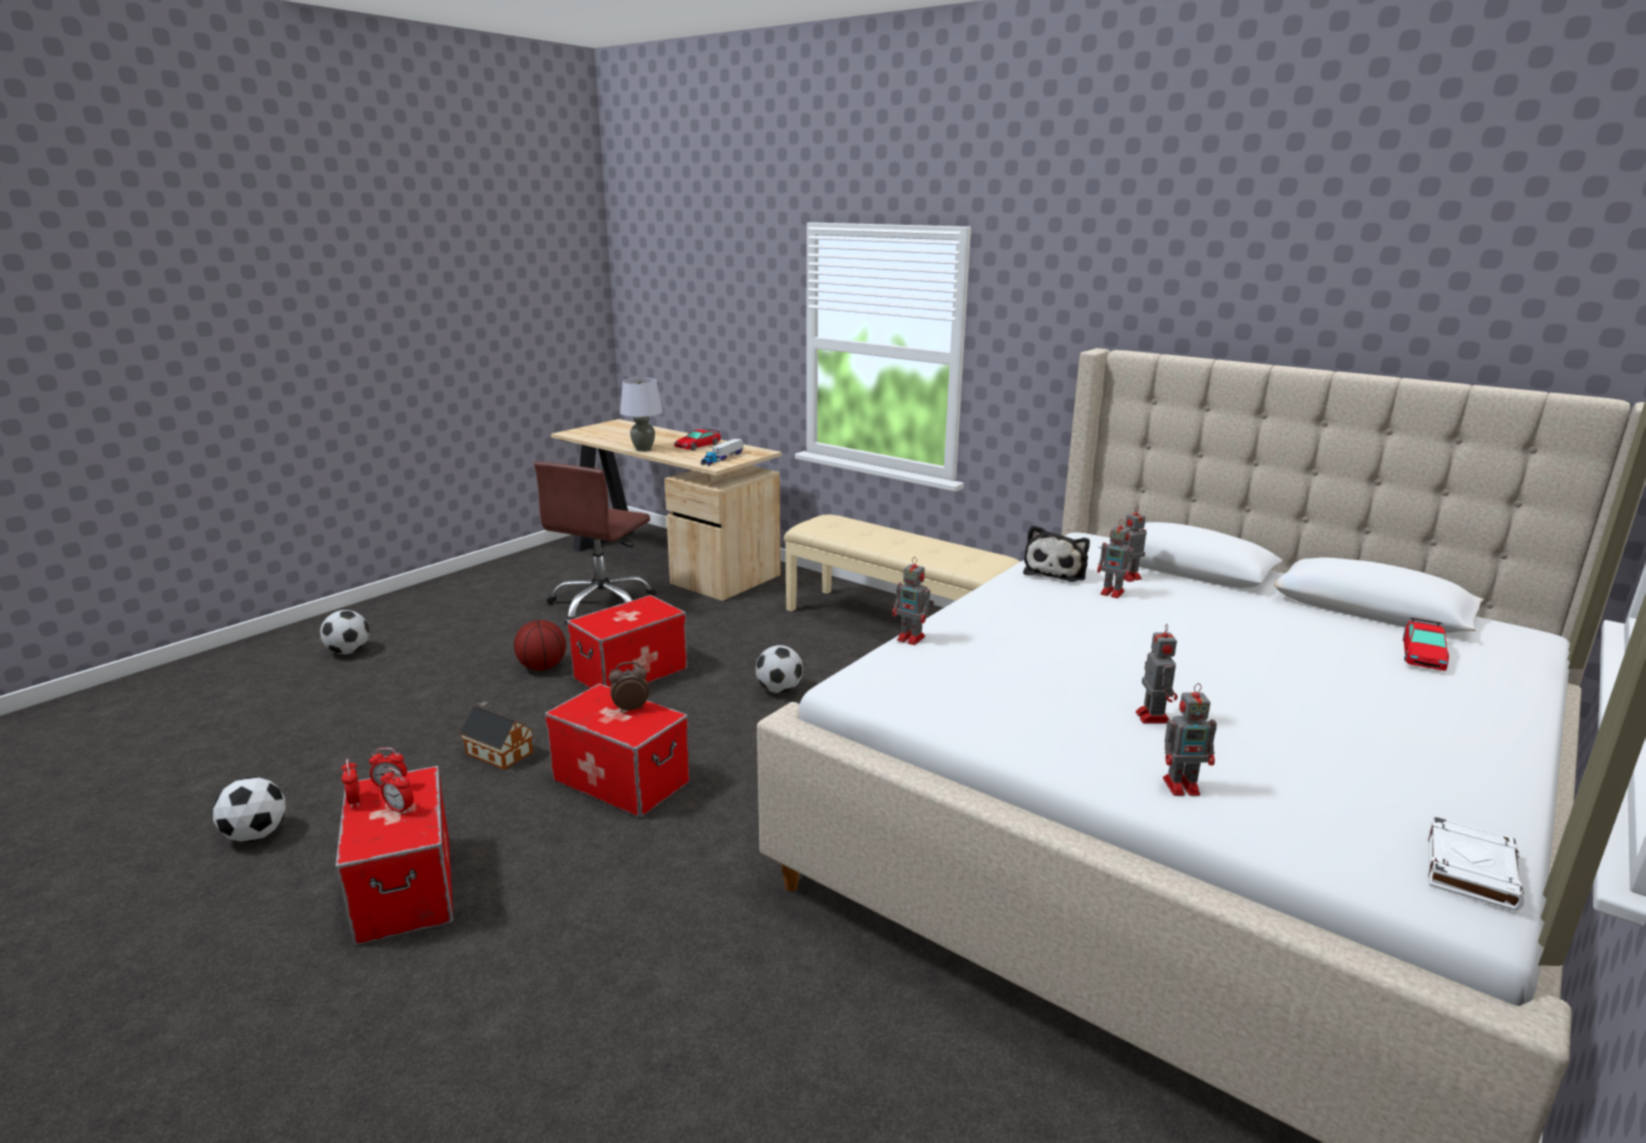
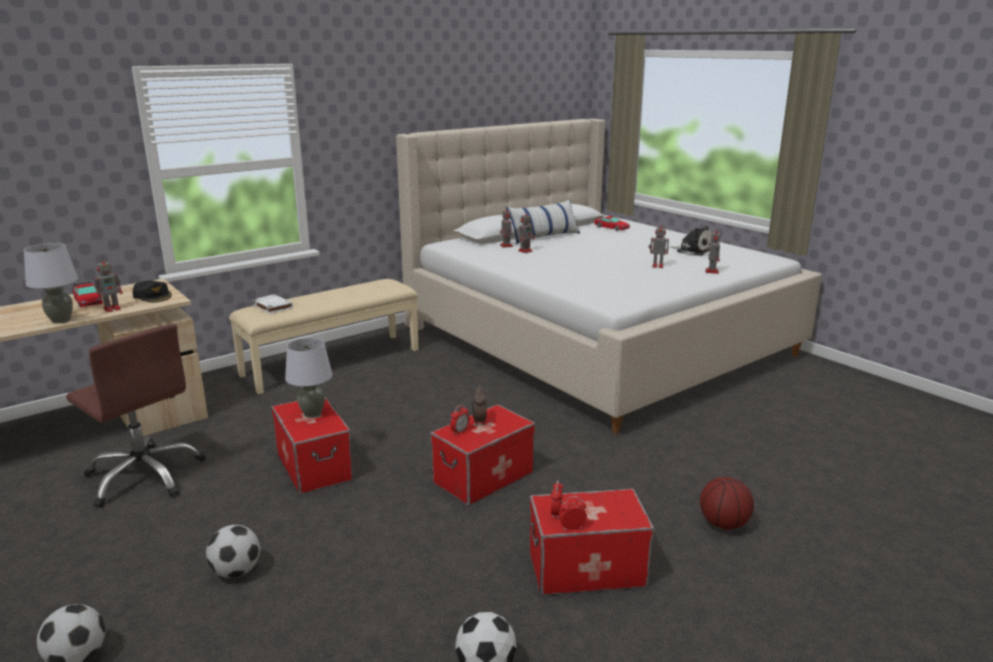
camera: 75 degrees left, 0 degrees up
alarm clock [380,768,414,814] -> alarm clock moved to [450,405,470,436]
toy house [459,701,534,770] -> none
basketball [514,620,566,671] -> basketball moved to [700,477,754,530]
toy truck [701,438,743,466] -> black cap [132,280,172,302]
football [756,645,803,693] -> football moved to [206,525,260,578]
toy robot [892,557,934,645] -> toy robot moved to [94,257,123,312]
plush toy [1023,525,1090,582] -> plush toy moved to [669,226,712,256]
white book [1428,816,1524,911] -> white book moved to [253,294,293,314]
none -> grey table lamp [285,338,332,418]
none -> pillow [507,199,580,244]

